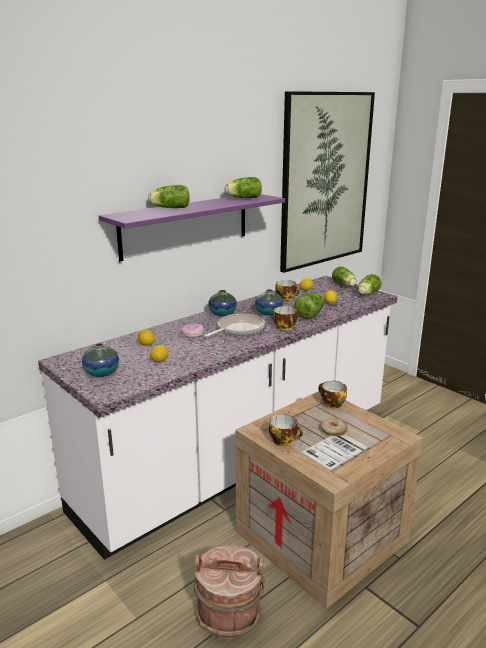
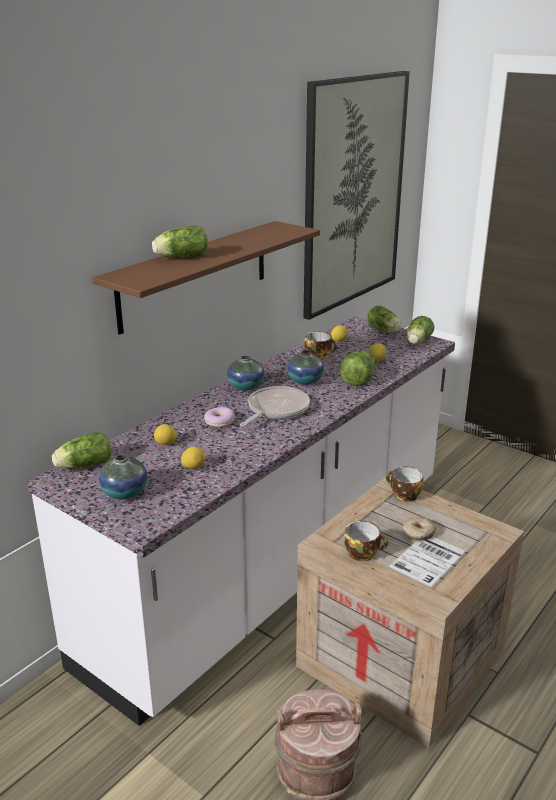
camera: 10 degrees left, 5 degrees up
purple shelf [98,194,285,261] -> brown shelf [92,221,320,335]
lettuce [225,177,262,198] -> lettuce moved to [52,432,111,469]
cup [273,306,297,331] -> none

